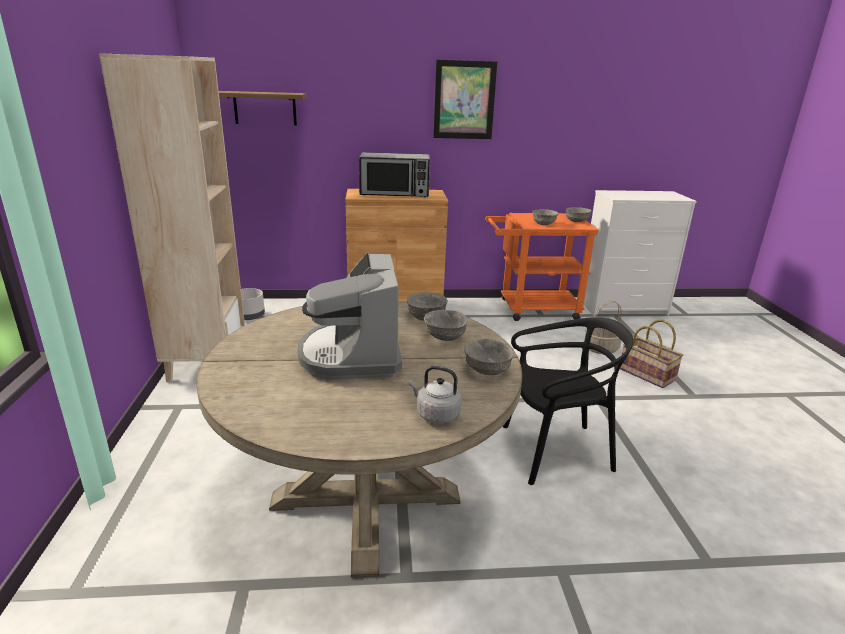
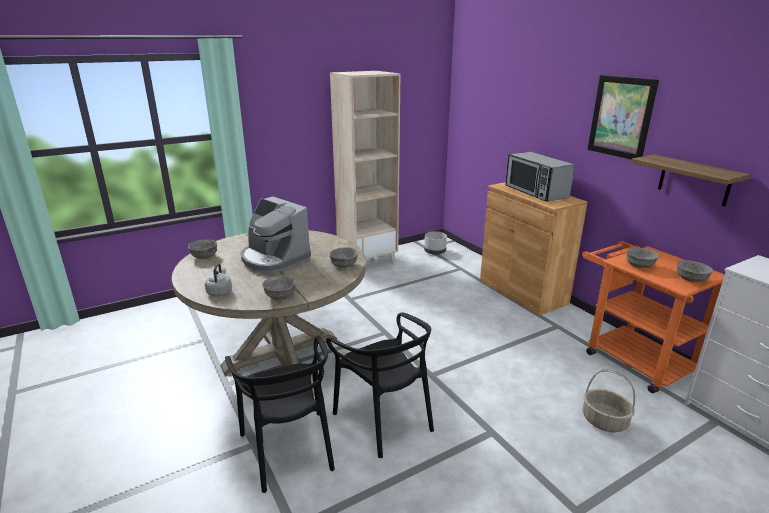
camera: 65 degrees right, 0 degrees up
shelf [219,91,307,125] -> shelf moved to [631,154,751,207]
coffee machine [297,253,402,379] -> coffee machine turned 105 degrees counterclockwise [240,197,311,273]
grey bowl [424,310,468,341] -> grey bowl moved to [188,239,217,259]
basket [620,320,683,388] -> none
none -> black chair [225,336,335,493]

